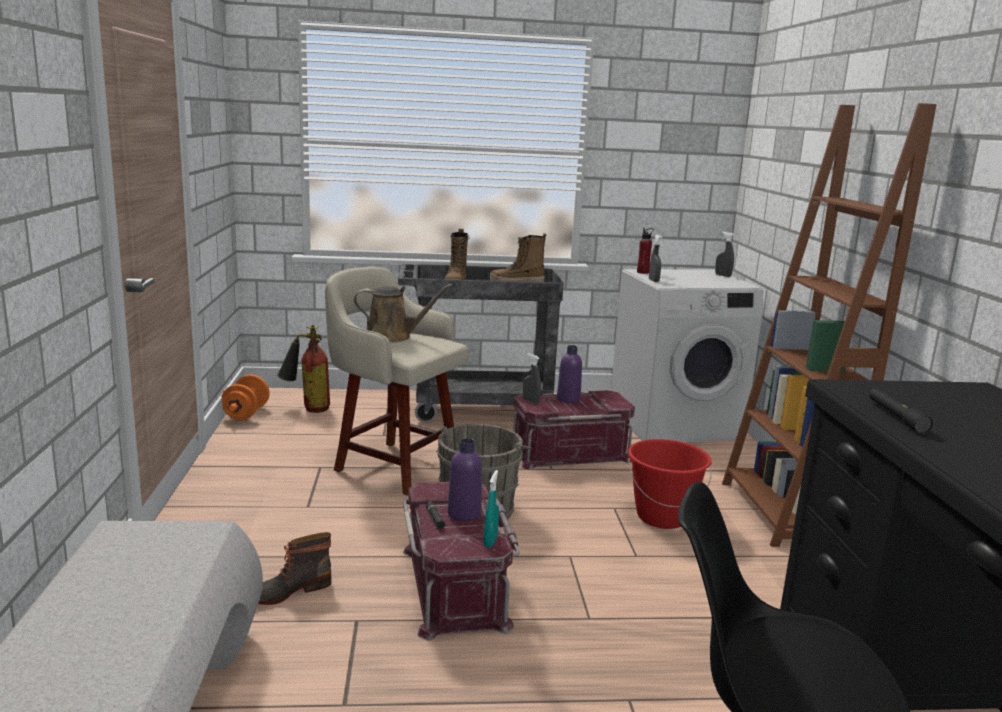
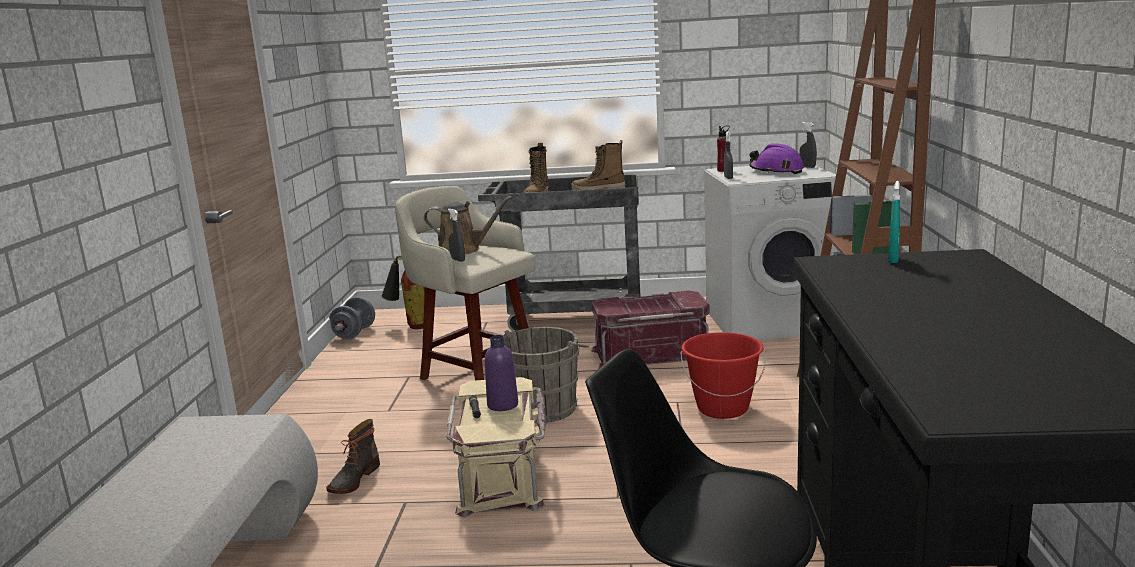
camera: 10 degrees right, 0 degrees up
orange dumbbell [221,374,270,420] -> grey dumbbell [329,297,375,339]
boot [258,532,331,605] -> boot turned 45 degrees counterclockwise [326,419,380,494]
red storage box [403,482,520,641] -> beige storage box [446,377,547,517]
turquoise spray bottle [484,470,499,547] -> turquoise spray bottle moved to [888,181,900,263]
grey spray bottle [523,353,541,404] -> grey spray bottle moved to [448,209,465,262]
purple bottle [557,345,582,403] -> none
black flashlight [869,389,933,434] -> none
none -> purple hard hat [749,144,804,174]

